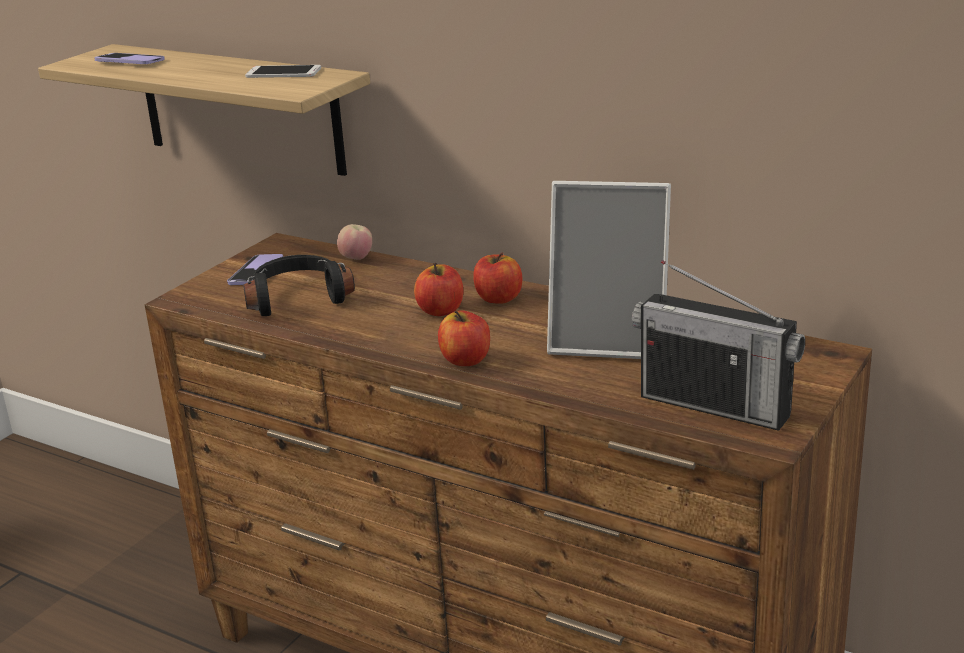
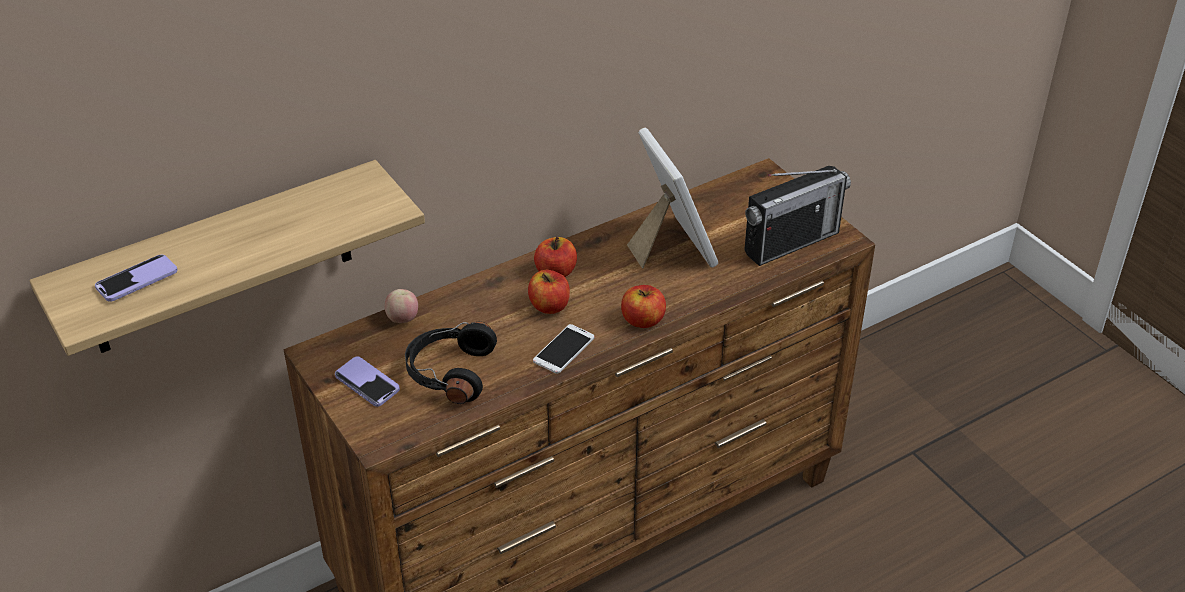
camera: 65 degrees left, 15 degrees up
phone [245,65,321,78] -> phone moved to [533,324,595,374]
picture frame [547,181,671,359] -> picture frame turned 60 degrees counterclockwise [627,128,718,268]

